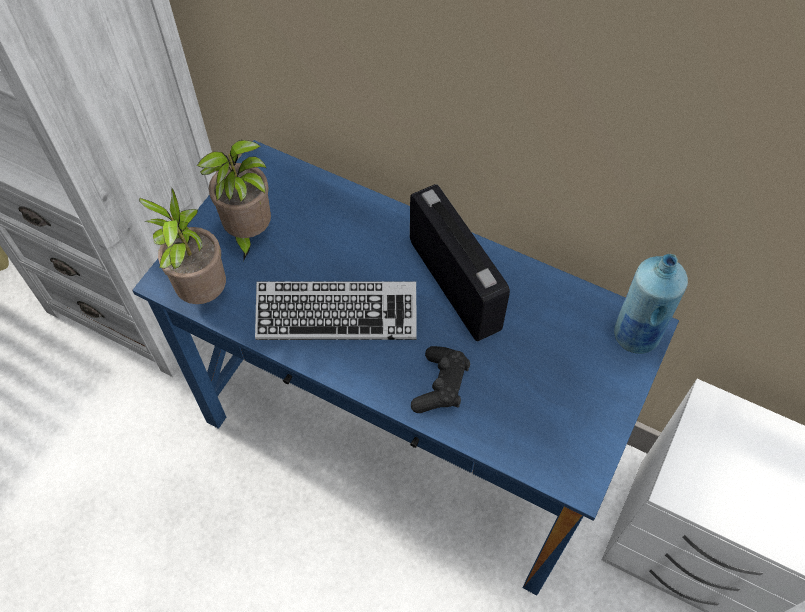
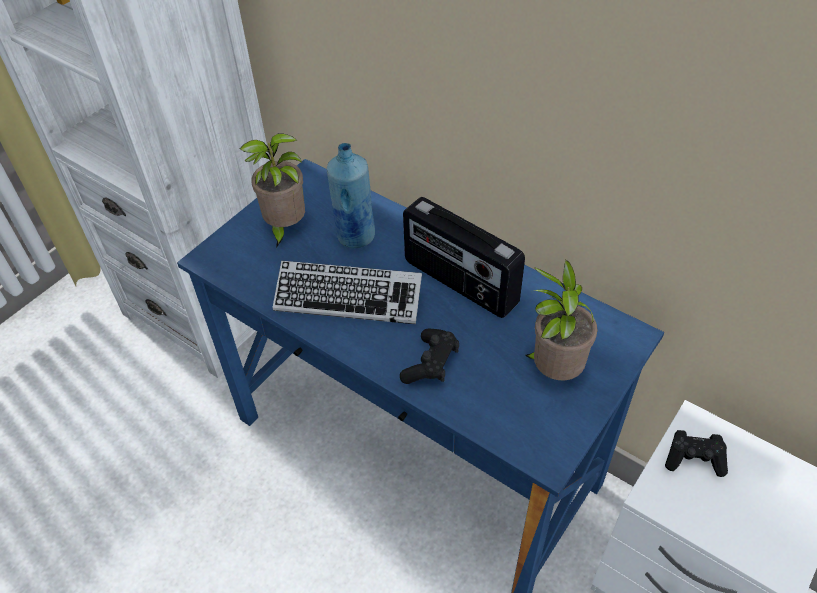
camera: 10 degrees right, 10 degrees down
potted plant [139,188,226,304] -> potted plant moved to [525,260,598,380]
radio [410,184,510,341] -> radio turned 150 degrees clockwise [403,197,525,318]
blue bottle [614,254,688,354] -> blue bottle moved to [326,143,375,248]
none -> black game controller [665,430,728,477]

